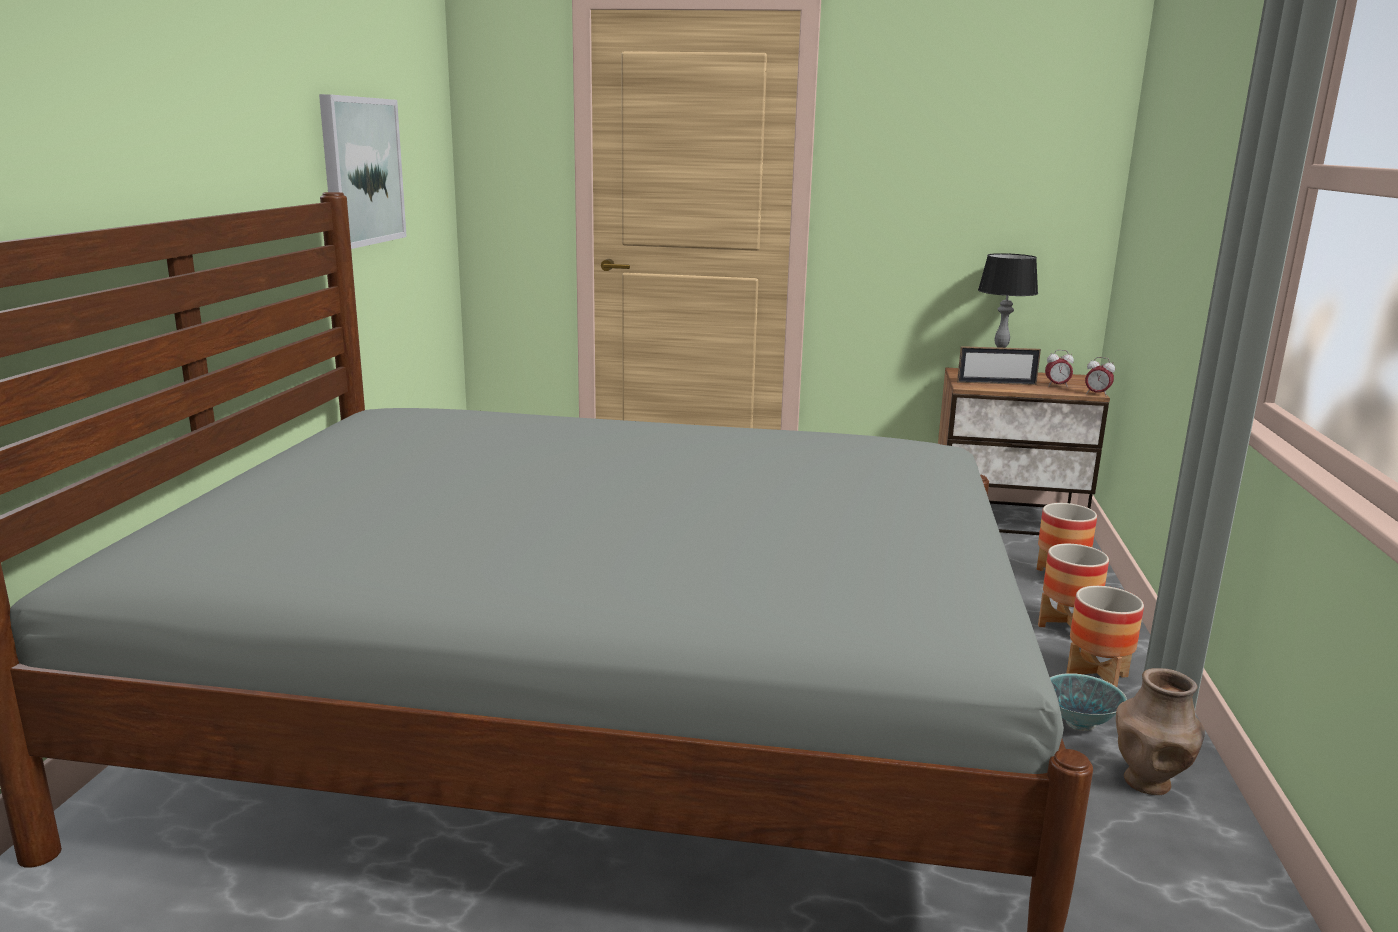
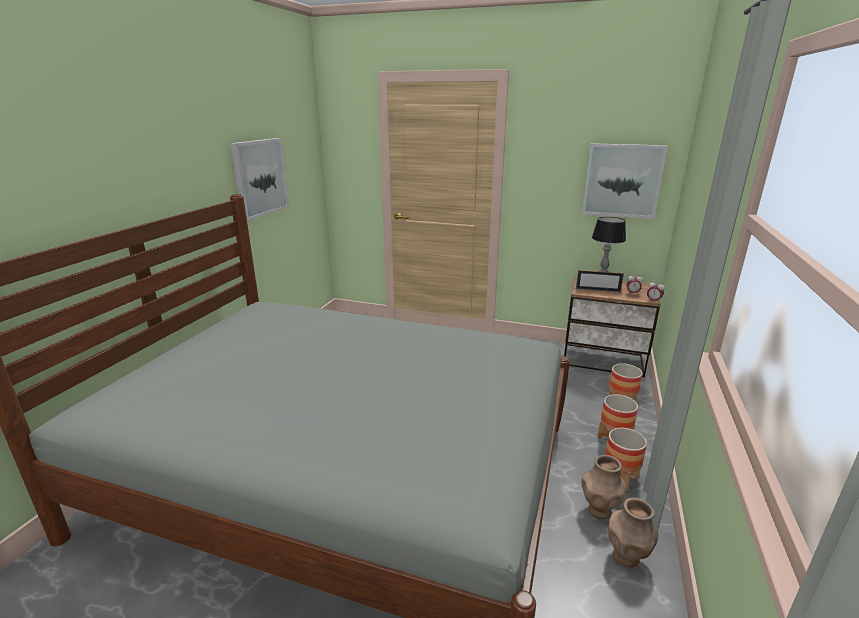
camera: 10 degrees right, 5 degrees up
bowl [1050,673,1127,731] -> brown vase [581,455,626,519]
none -> picture [582,143,667,219]

